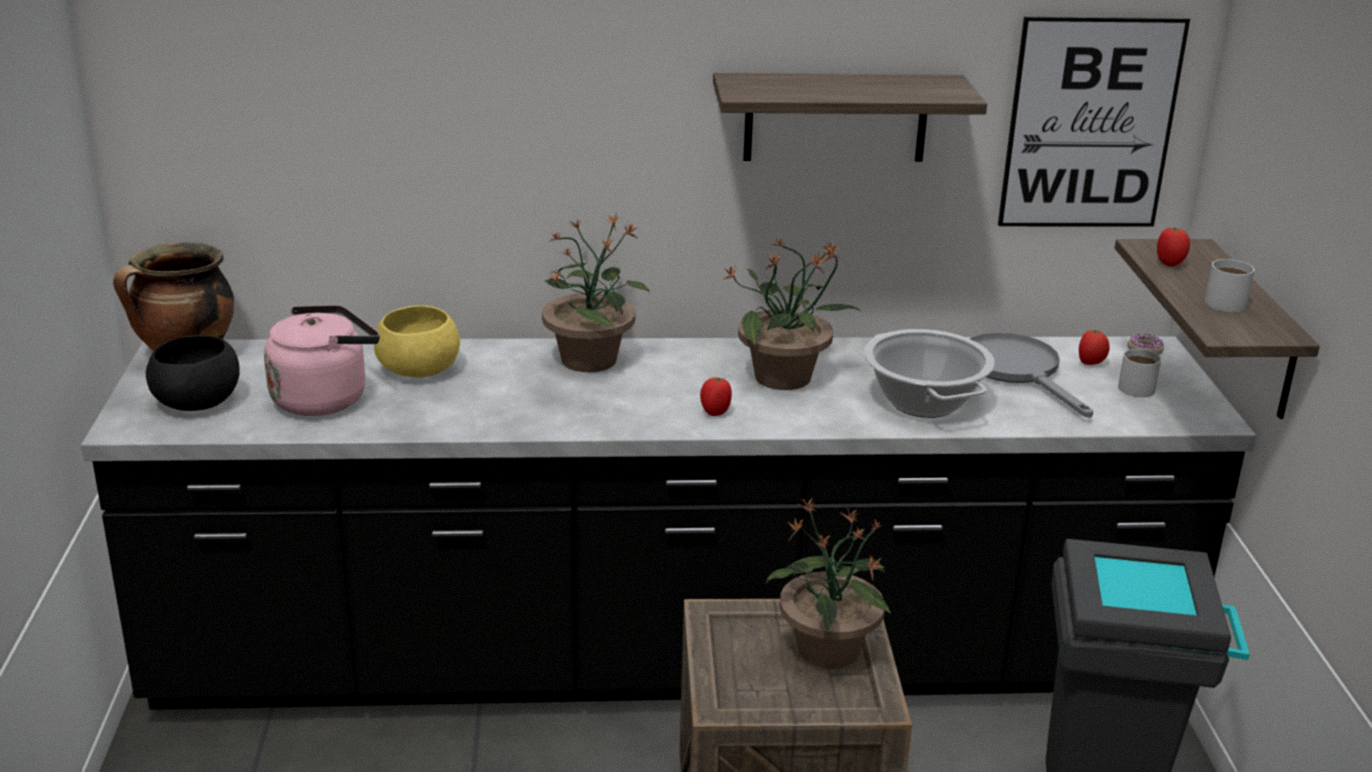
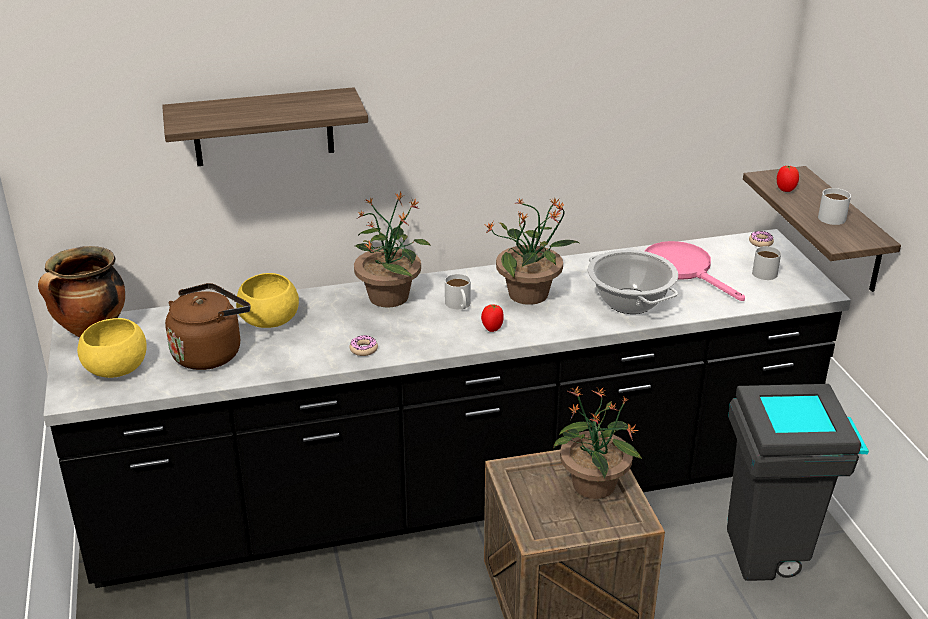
camera: 10 degrees left, 5 degrees up
black bowl [146,335,240,411] -> yellow bowl [77,318,147,378]
pink kettle [264,305,380,416] -> brown kettle [165,283,251,370]
shelf [713,73,987,162] -> shelf moved to [162,87,368,166]
grey frying pan [970,333,1093,418] -> pink frying pan [645,241,745,301]
picture [998,16,1190,227] -> none
tomato [1079,330,1109,365] -> none
none -> donut [349,335,378,356]
none -> white mug [445,274,471,309]

